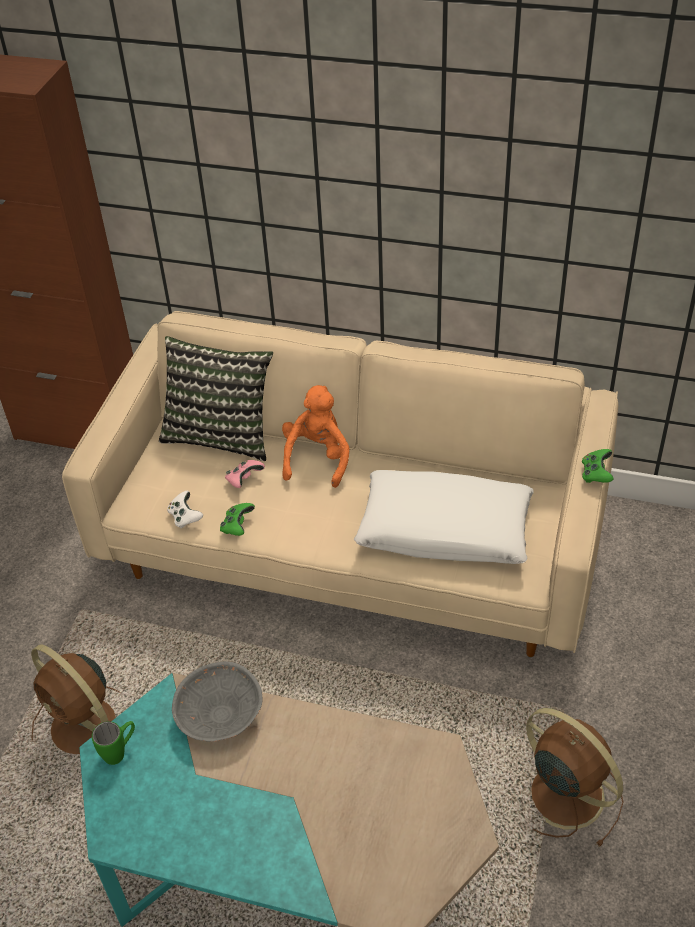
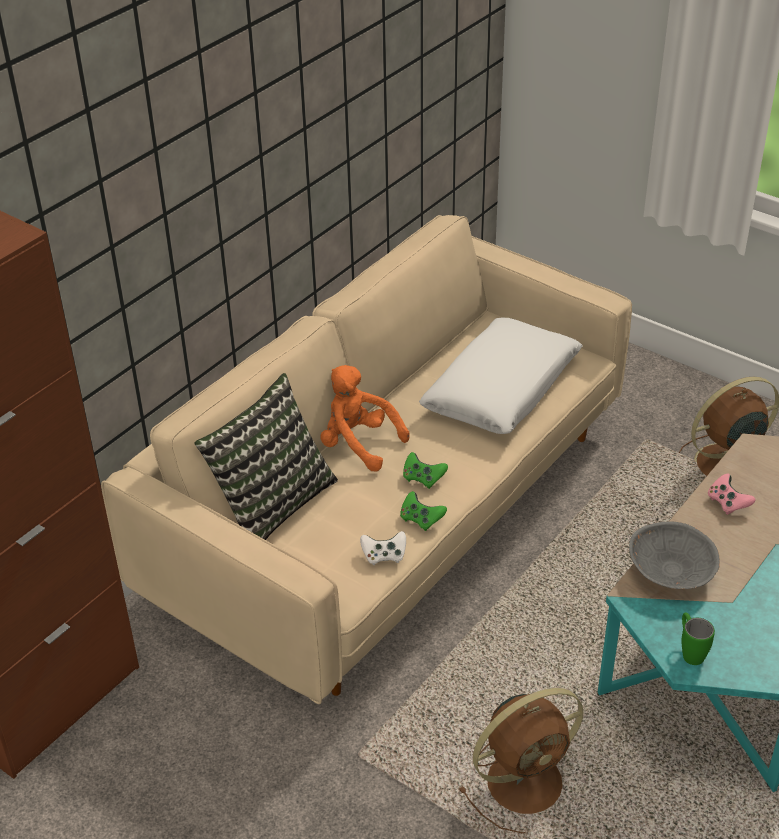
camera: 70 degrees left, 5 degrees down
pink game controller [225,460,265,488] -> pink game controller moved to [708,474,756,515]
green game controller [582,449,613,483] -> green game controller moved to [403,452,448,489]

